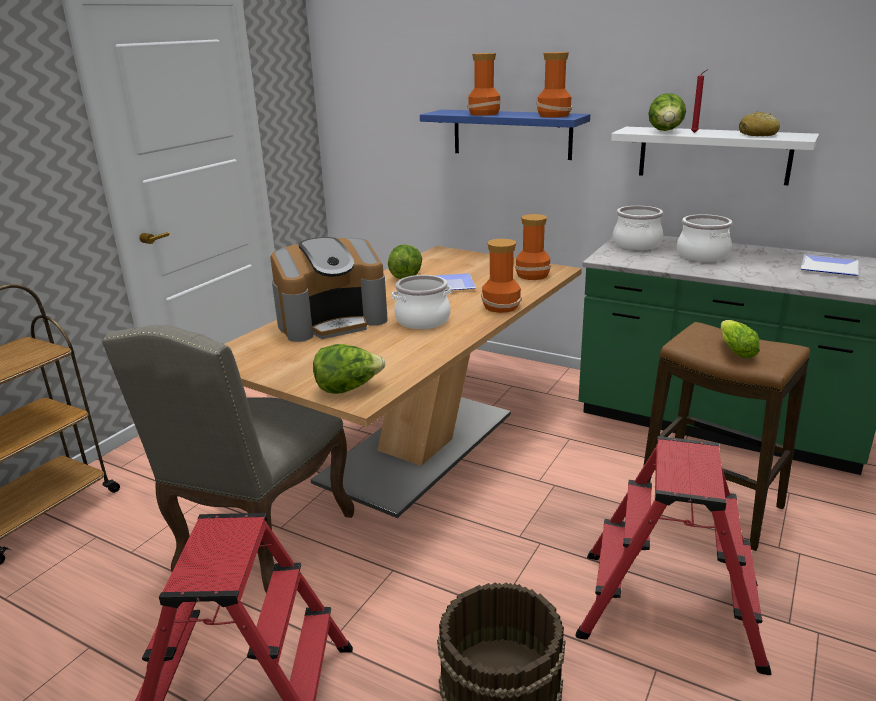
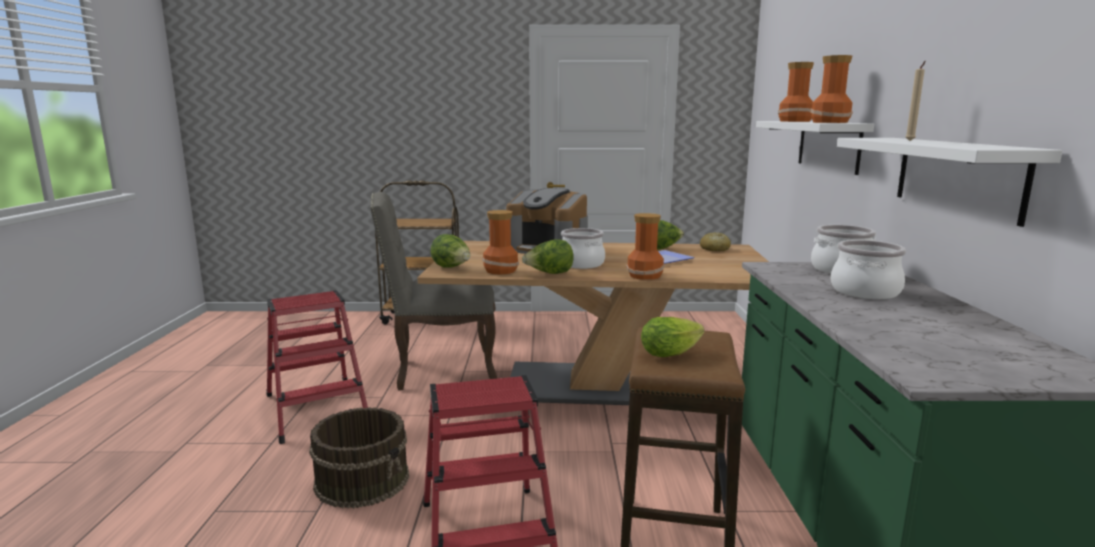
camera: 60 degrees right, 10 degrees down
blue shelf [420,110,590,160] -> white shelf [756,121,874,175]
vase [515,214,551,280] -> vase moved to [482,210,519,274]
lettuce [648,93,686,131] -> lettuce moved to [522,239,574,274]
red candle [691,69,709,133] -> beige candle [905,61,926,141]
bread [739,112,780,136] -> bread moved to [700,232,731,251]
plate [801,255,859,276] -> none

